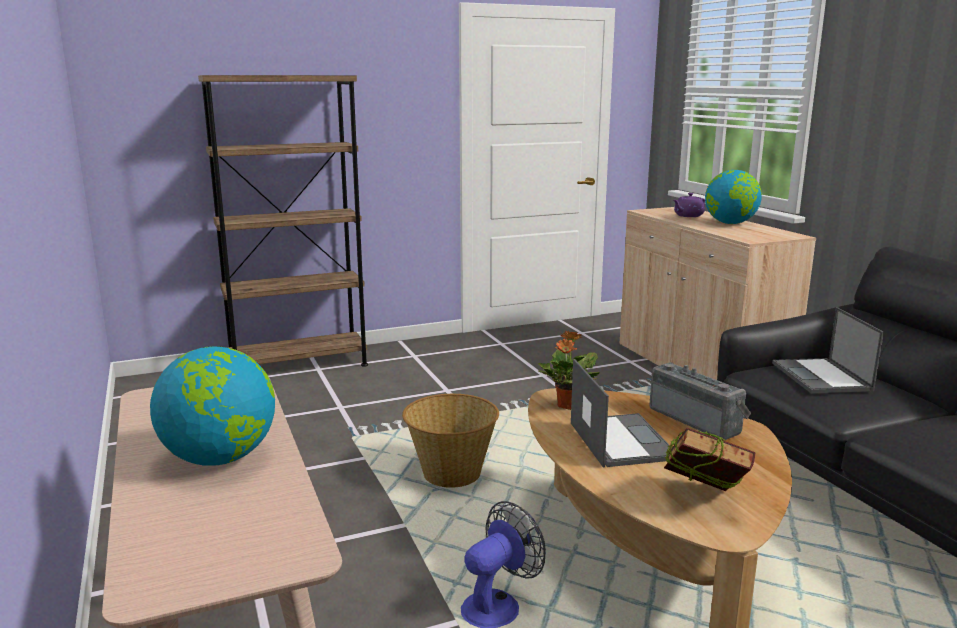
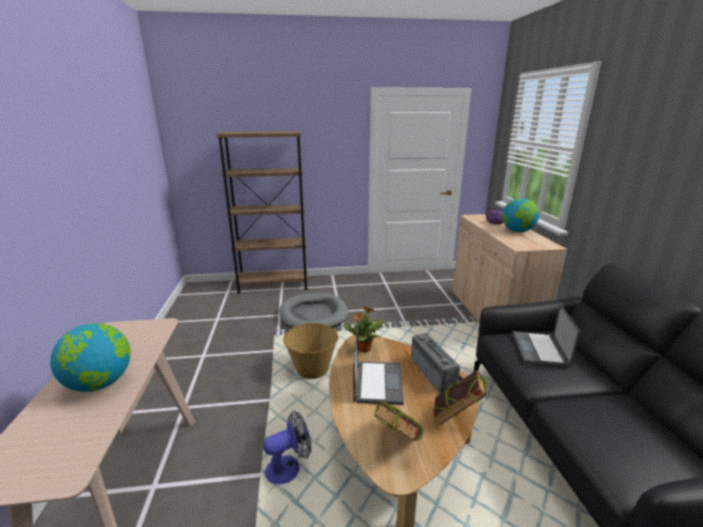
camera: 15 degrees right, 5 degrees up
none -> grey dog bed [279,293,348,328]
none -> book [432,370,487,425]

